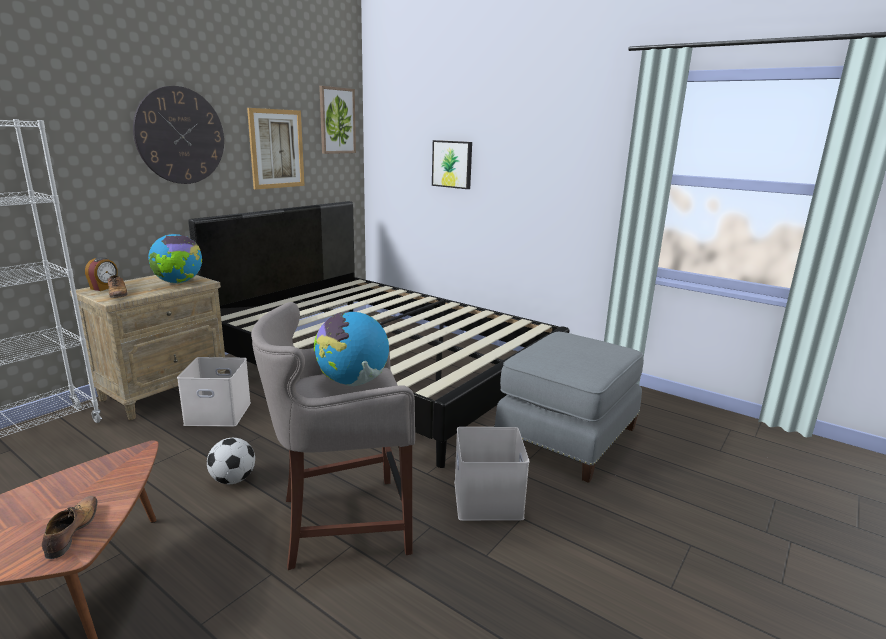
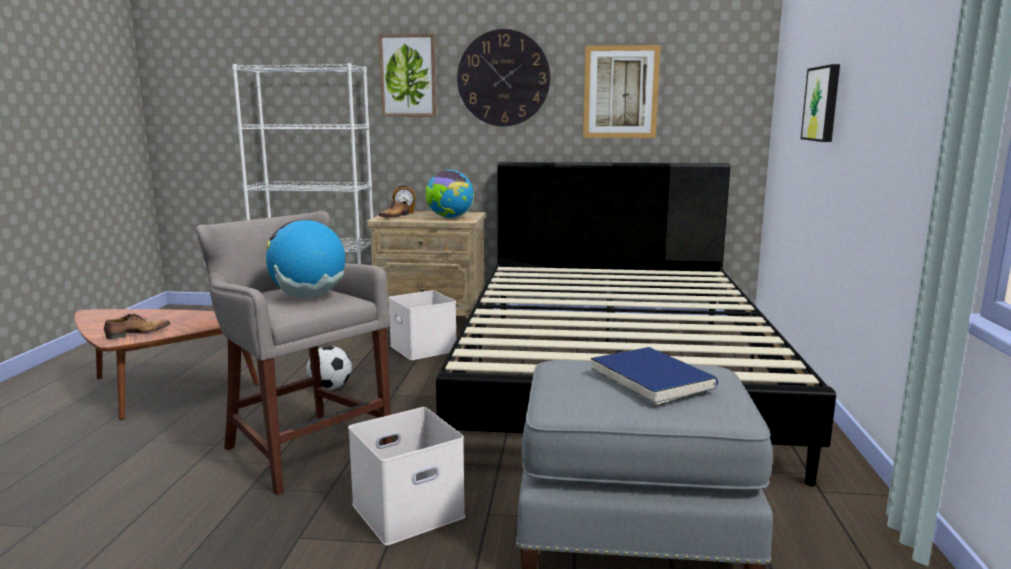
camera: 60 degrees right, 5 degrees down
picture [319,86,356,154] -> picture moved to [379,34,436,116]
none -> blue book [590,347,718,405]

